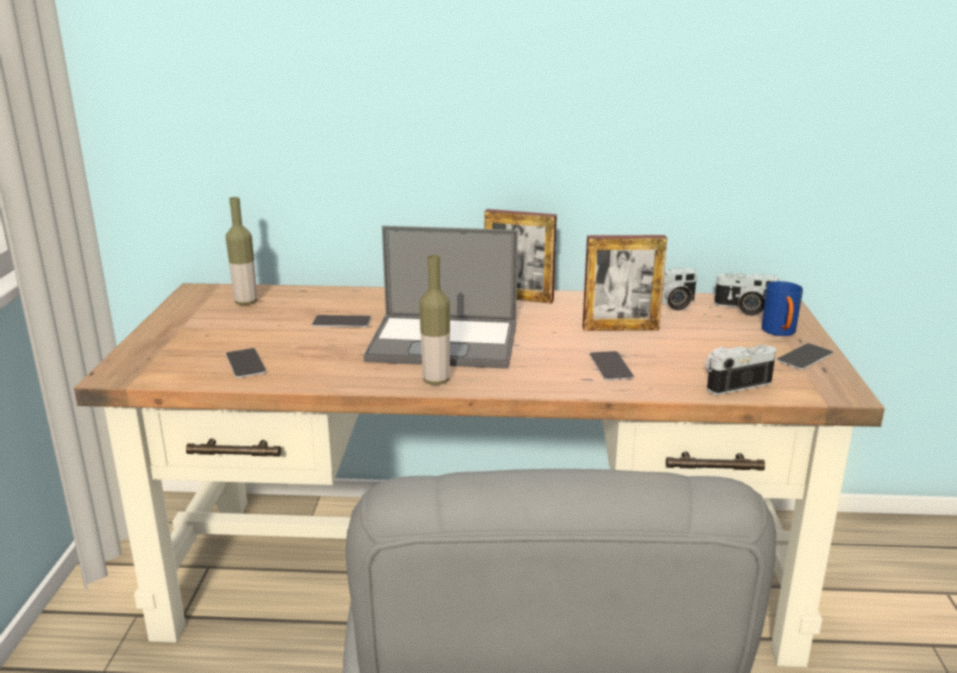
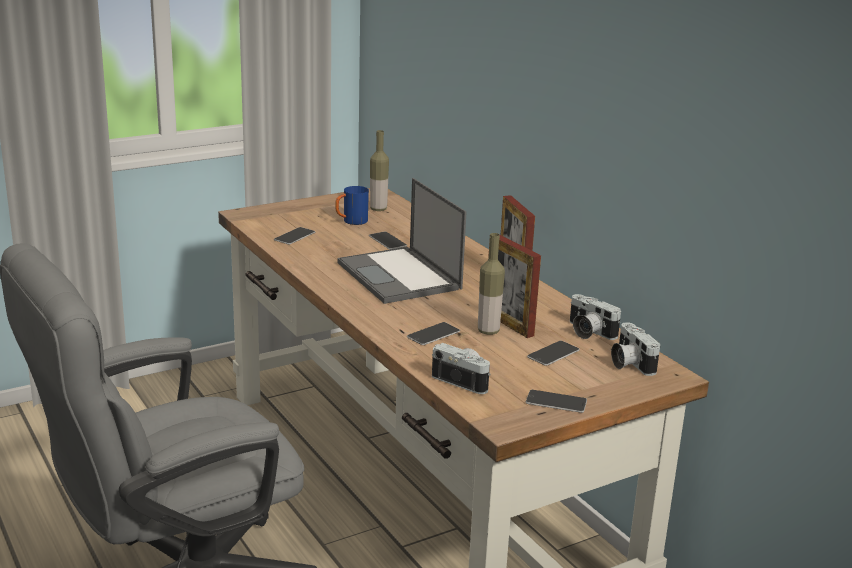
camera: 55 degrees right, 0 degrees up
bottle [419,255,450,385] -> bottle moved to [478,233,505,335]
blue mug [761,281,803,336] -> blue mug moved to [335,186,369,225]
none -> phone [527,341,580,366]

